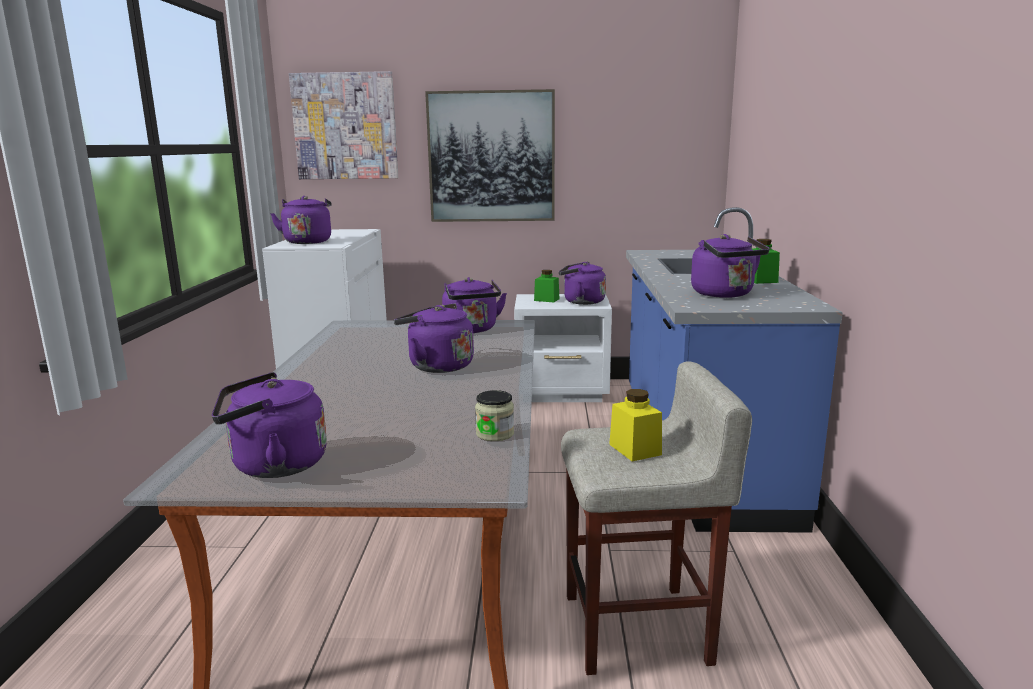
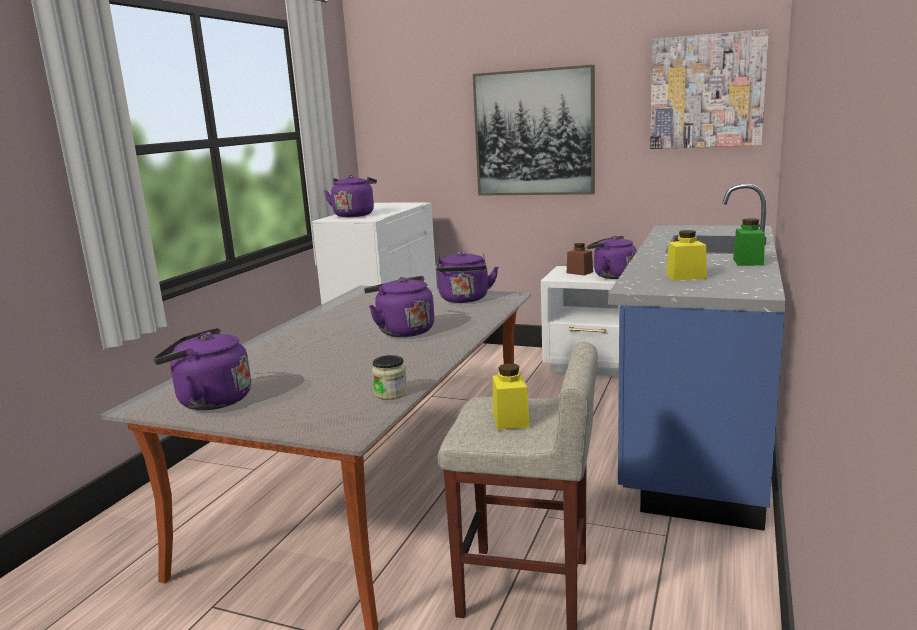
camera: 20 degrees right, 0 degrees up
picture [289,71,398,179] -> picture moved to [650,29,769,149]
green jar [534,270,560,302] -> brown jar [567,243,593,276]
purple kettle [691,234,770,298] -> yellow jar [666,230,706,281]

